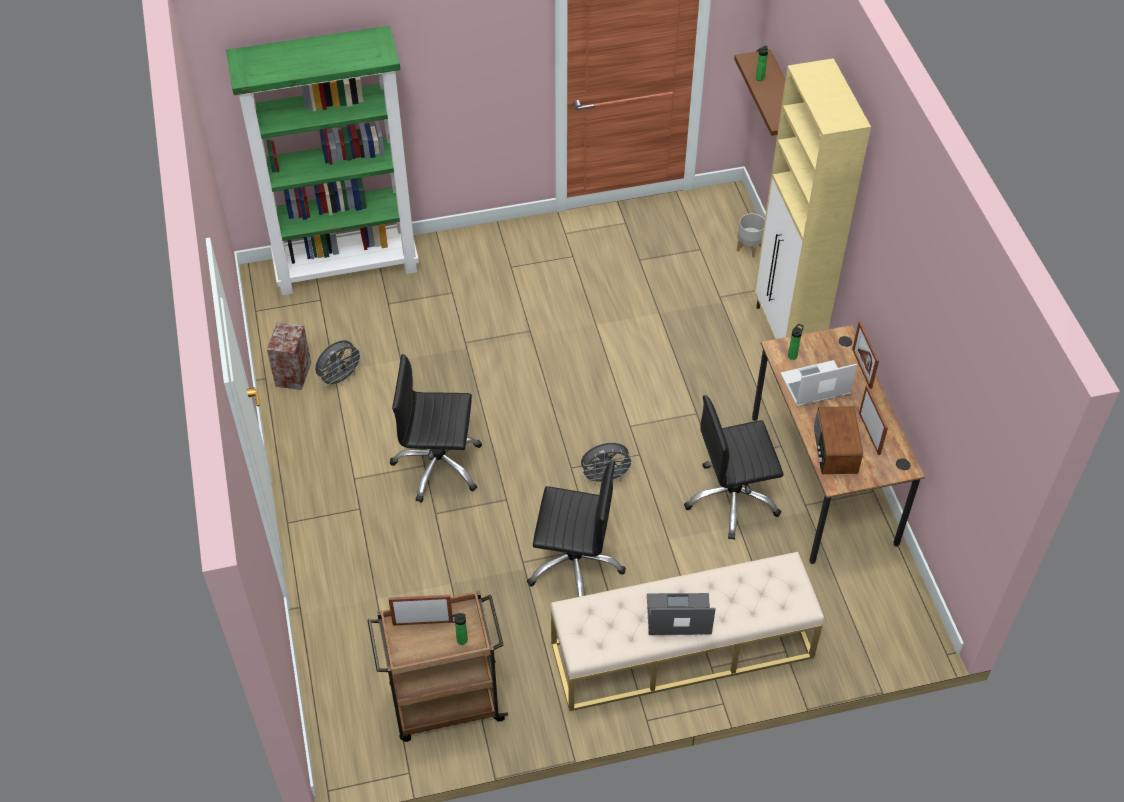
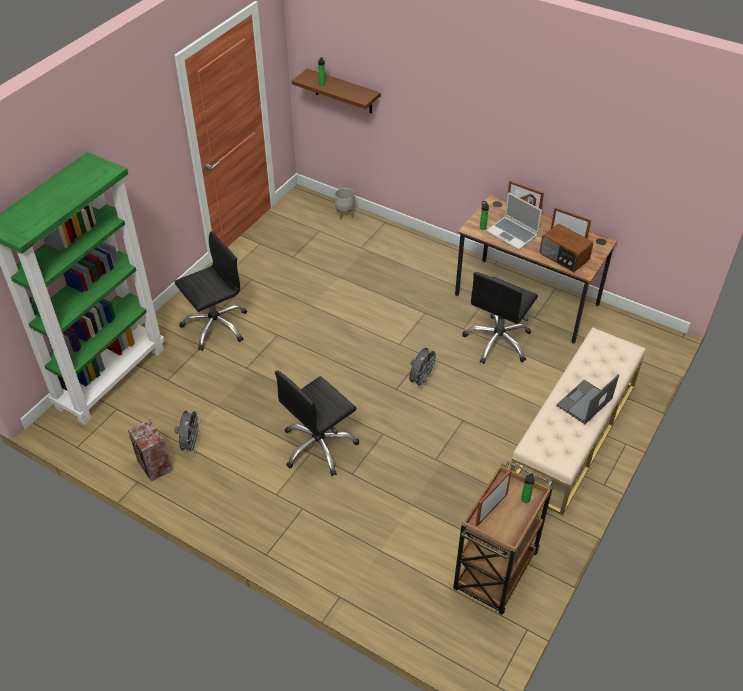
camera: 45 degrees left, 5 degrees down
black office chair [527,460,626,597] -> black office chair moved to [175,231,247,350]
beige cabinet [754,58,871,339] -> none
laptop [780,360,857,406] -> laptop turned 75 degrees counterclockwise [486,192,542,250]

